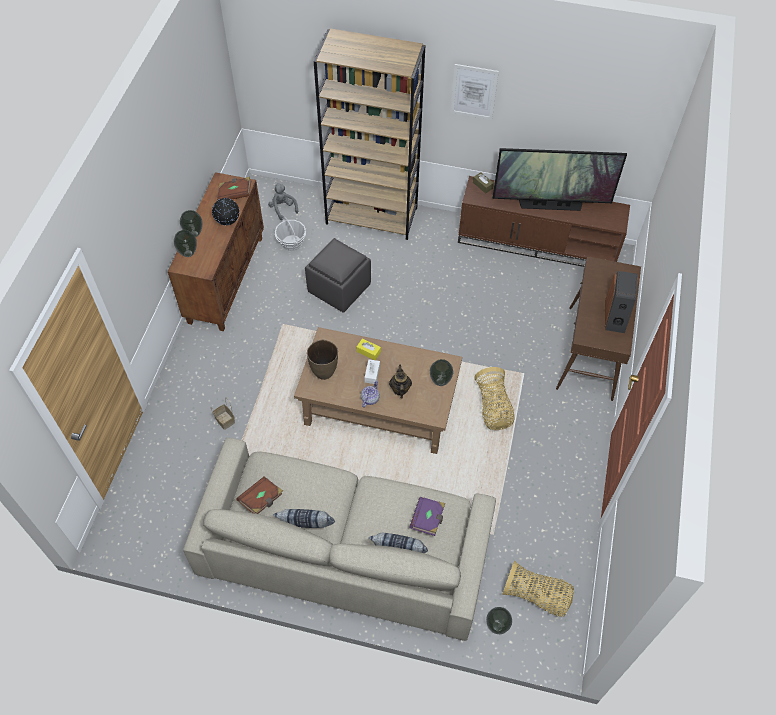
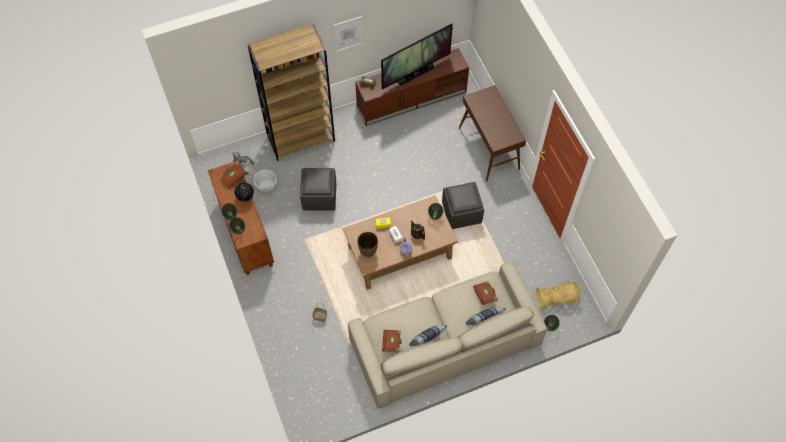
camera: 35 degrees left, 5 degrees up
purple book [409,497,445,536] -> brown book [473,281,498,305]
basket [474,367,515,430] -> grey ottoman [442,182,484,229]
speaker [605,271,639,333] -> none

